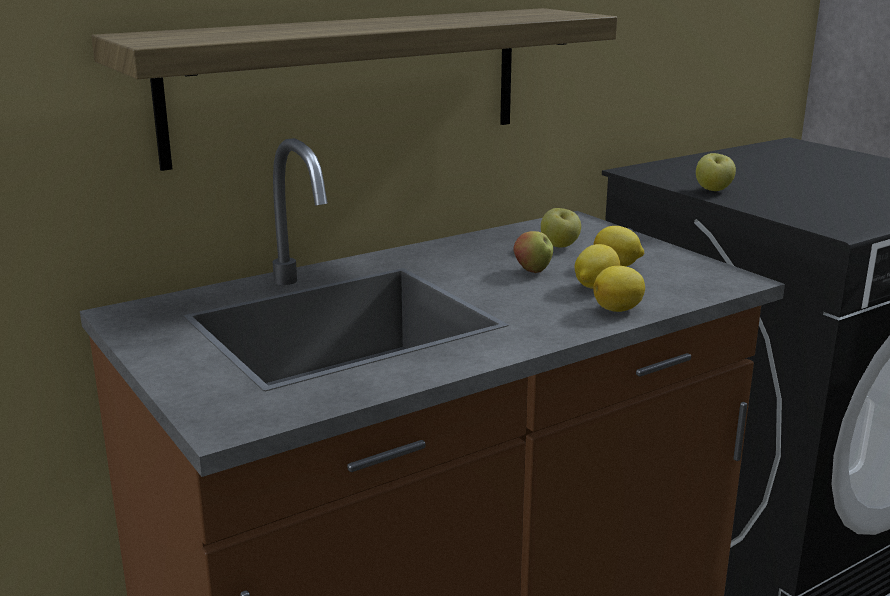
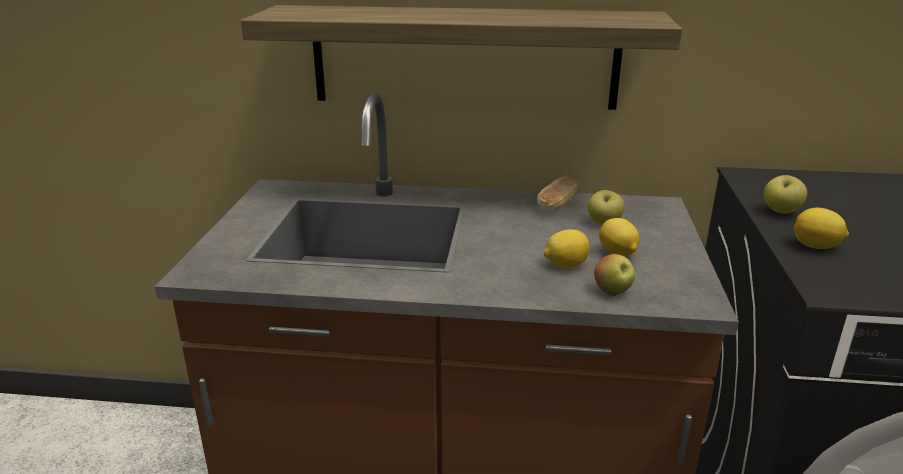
camera: 40 degrees right, 5 degrees up
apple [513,231,553,273] -> apple moved to [594,254,635,296]
lemon [593,266,645,312] -> lemon moved to [794,208,849,249]
none -> bread [537,177,578,211]

